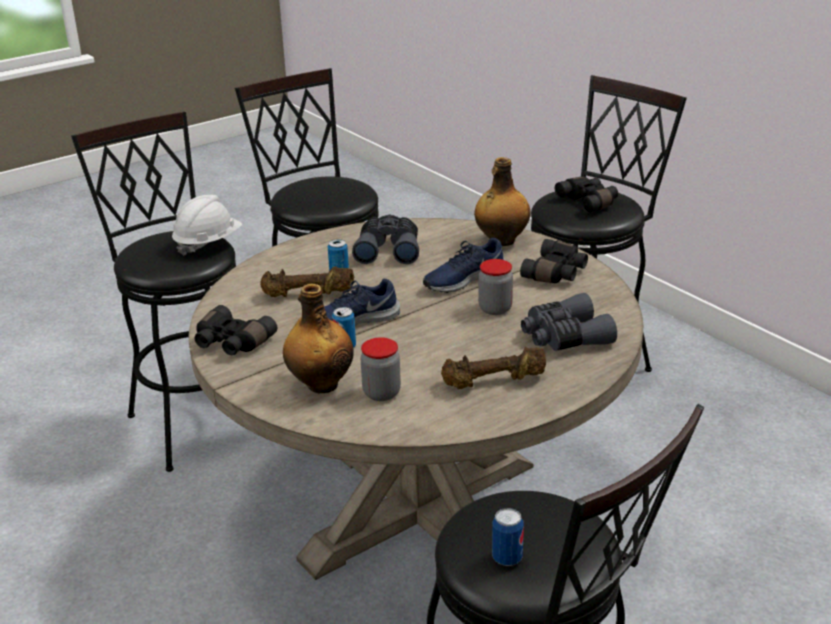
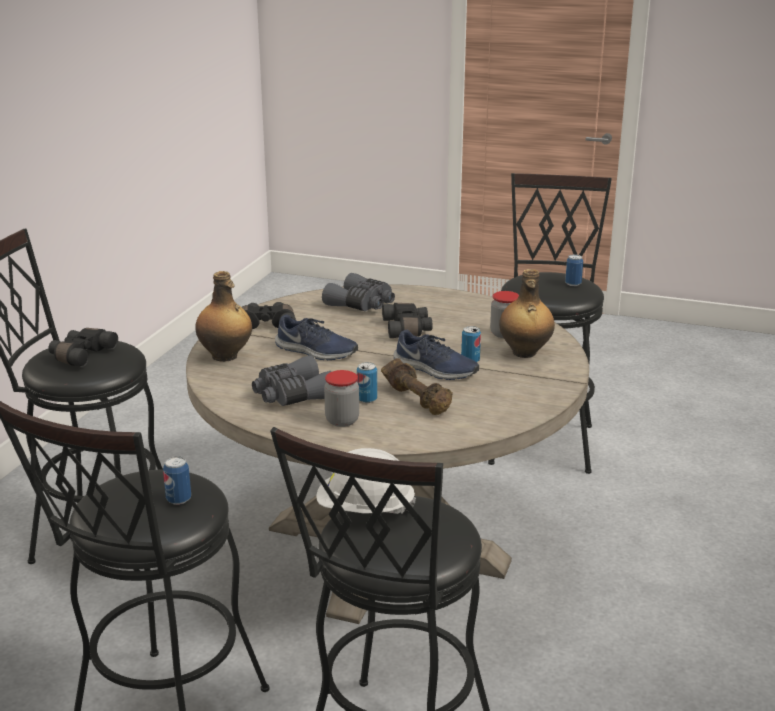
camera: 125 degrees left, 5 degrees down
black binoculars [194,305,277,355] -> black binoculars moved to [382,303,433,338]
brown dumbbell [441,347,546,389] -> none
jar [478,259,513,315] -> jar moved to [324,370,359,427]
none -> can [163,456,191,505]

